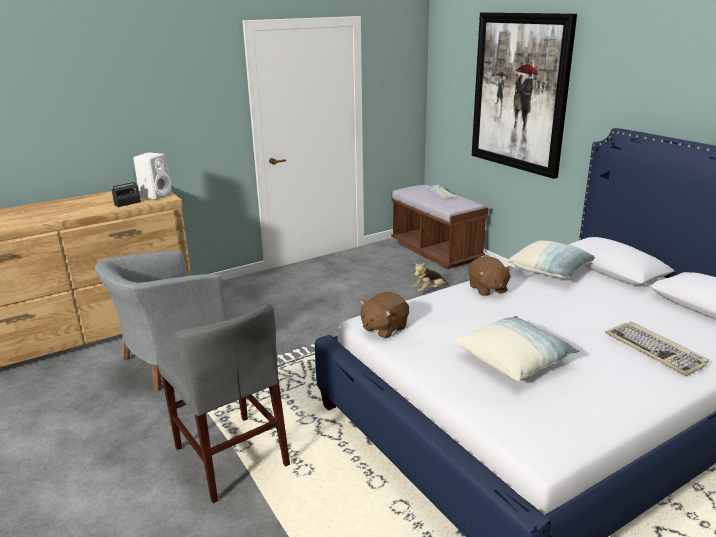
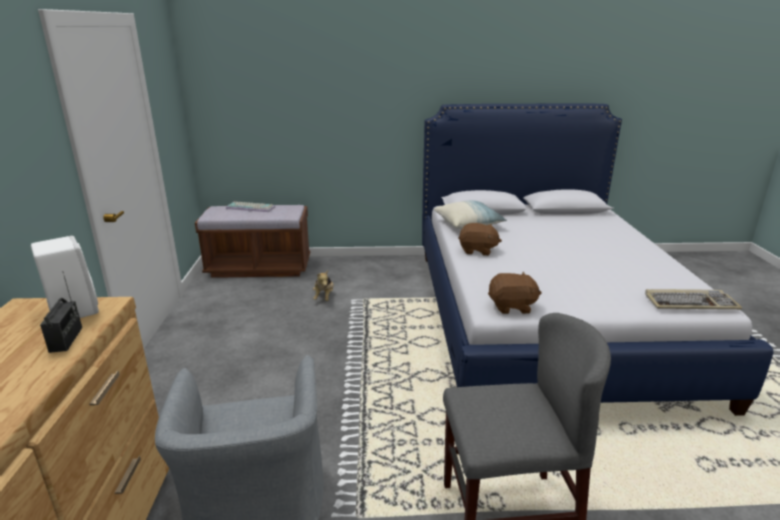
camera: 60 degrees left, 0 degrees up
brown plush toy [360,292,409,338] -> brown plush toy turned 75 degrees counterclockwise [488,272,542,314]
pillow [453,316,580,381] -> none
picture [472,12,577,179] -> none
keyboard [605,321,709,376] -> keyboard moved to [645,289,742,310]

